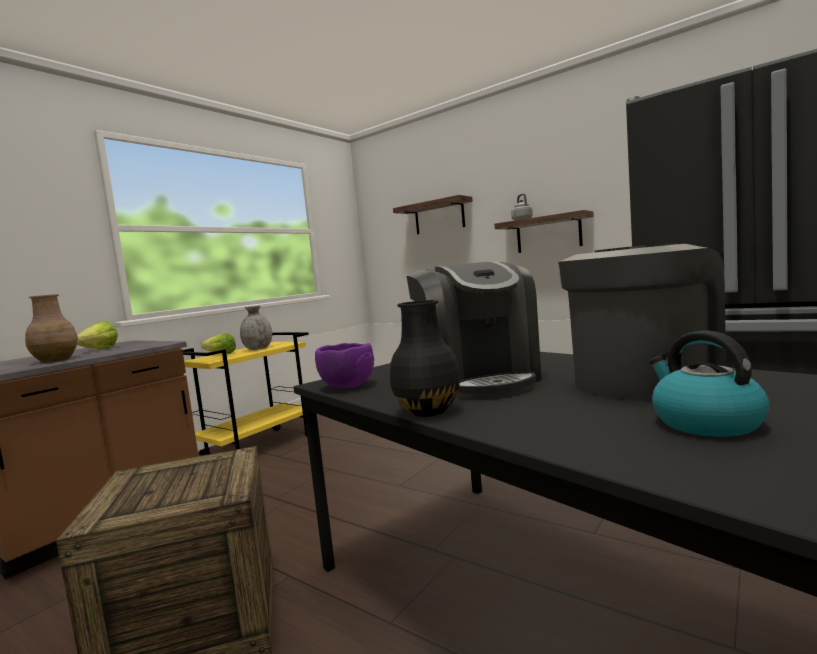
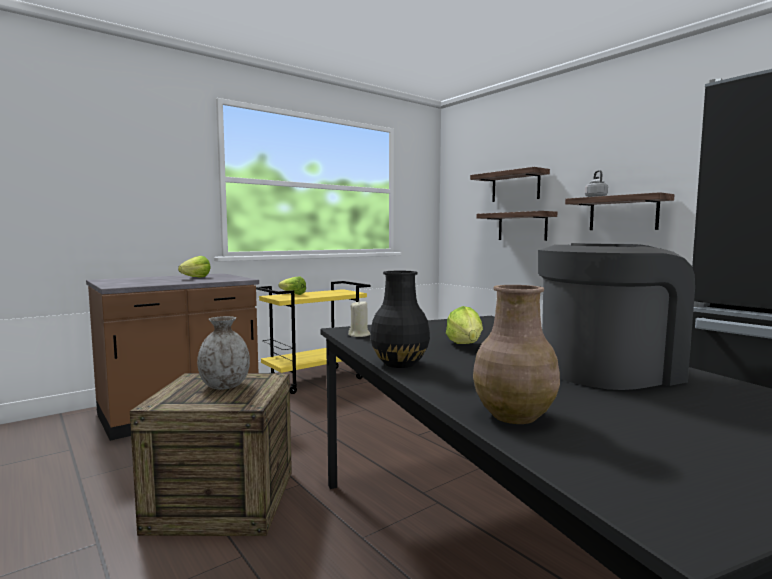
camera: 15 degrees right, 0 degrees up
brown vase [25,294,78,363] -> brown vase moved to [473,285,560,424]
grey vase [240,306,272,350] -> grey vase moved to [197,316,250,389]
purple bowl [315,343,374,388] -> beige candle [348,300,370,337]
coffee machine [406,261,542,399] -> lettuce [446,306,483,344]
kettle [649,330,770,437] -> none
none -> shelf [477,211,557,241]

